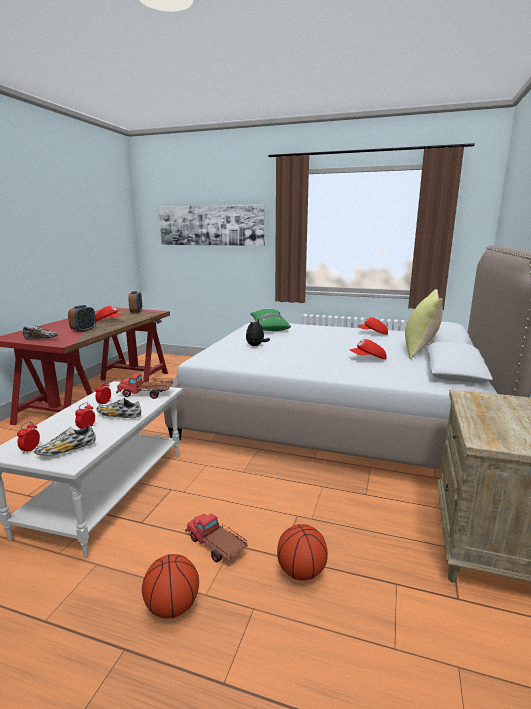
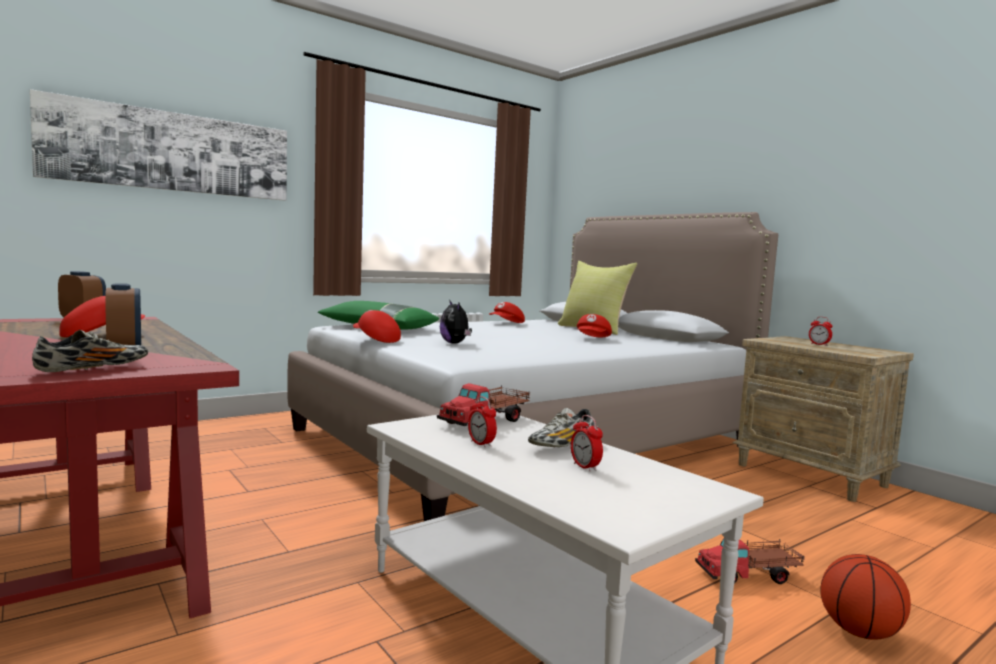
camera: 55 degrees left, 10 degrees down
alarm clock [17,421,40,453] -> alarm clock moved to [809,317,832,346]
shoe [34,425,96,456] -> none
basketball [277,524,328,581] -> none
none -> red cap [353,310,401,343]

